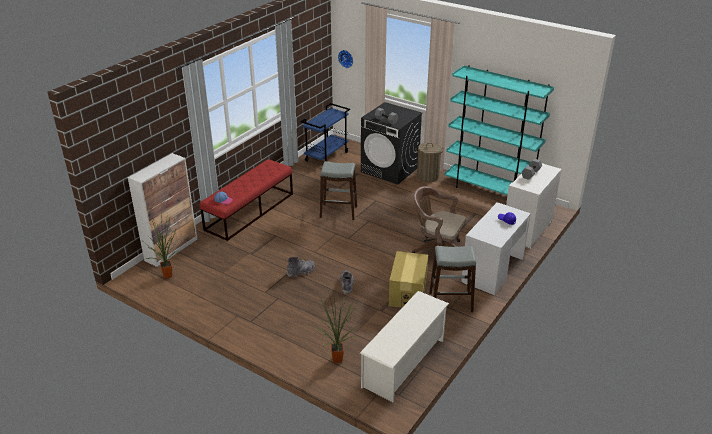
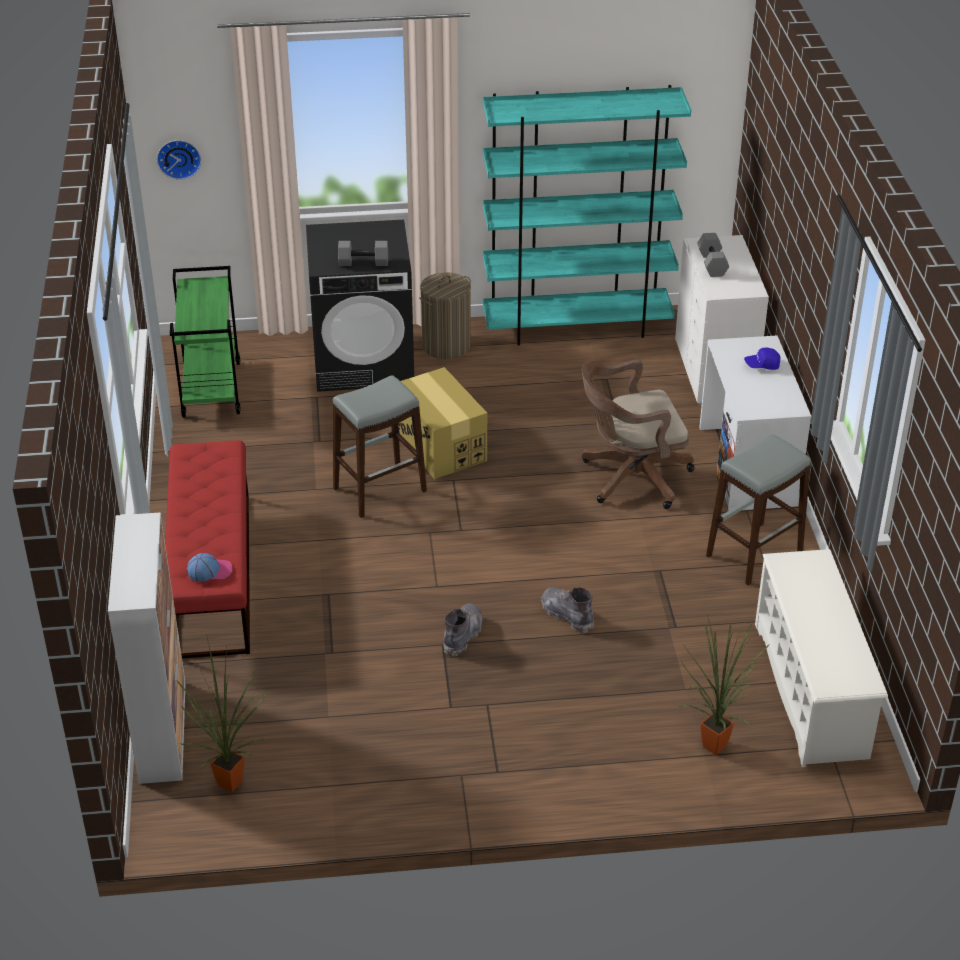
camera: 40 degrees left, 5 degrees up
blue cart [300,103,350,162] -> green cart [170,266,241,418]
cardboard box [389,251,428,308] -> cardboard box moved to [398,367,487,479]

